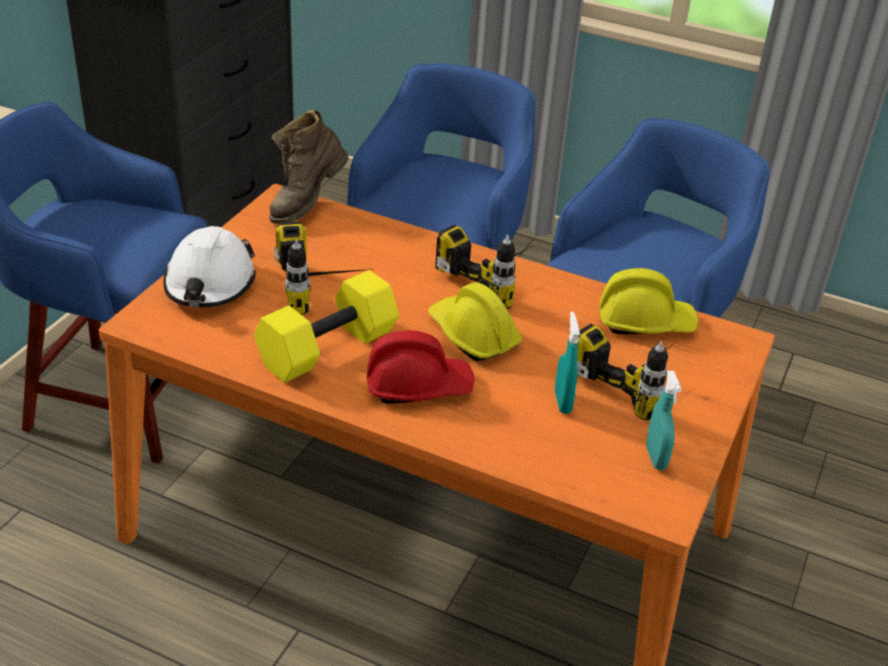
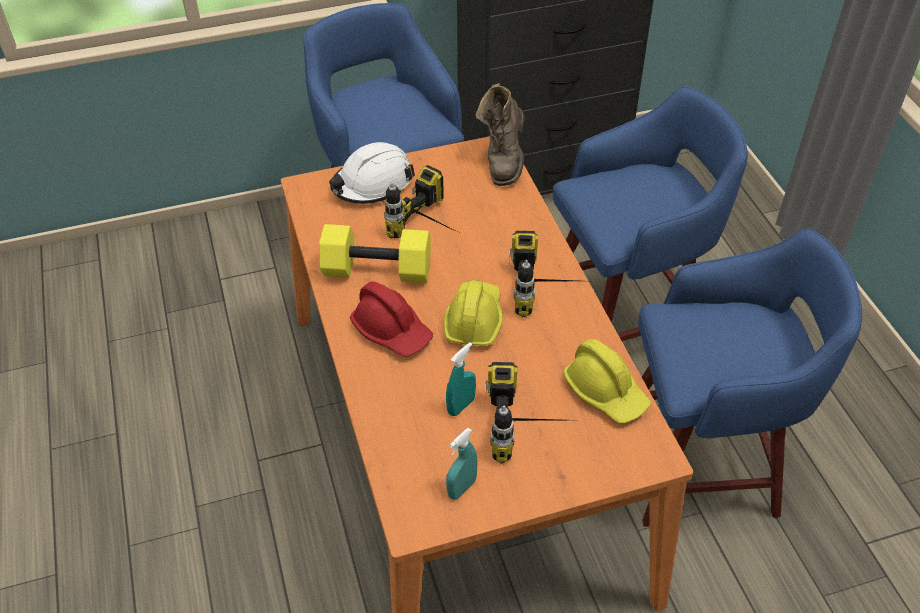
camera: 50 degrees right, 10 degrees up
brown boot [269,110,349,224] -> brown boot turned 75 degrees counterclockwise [476,83,524,186]

